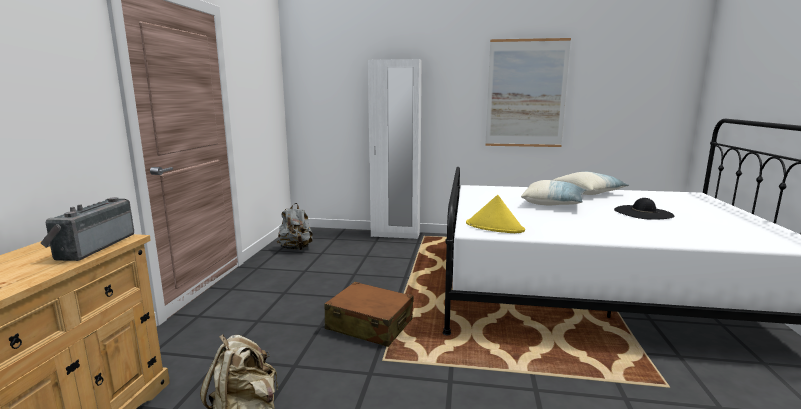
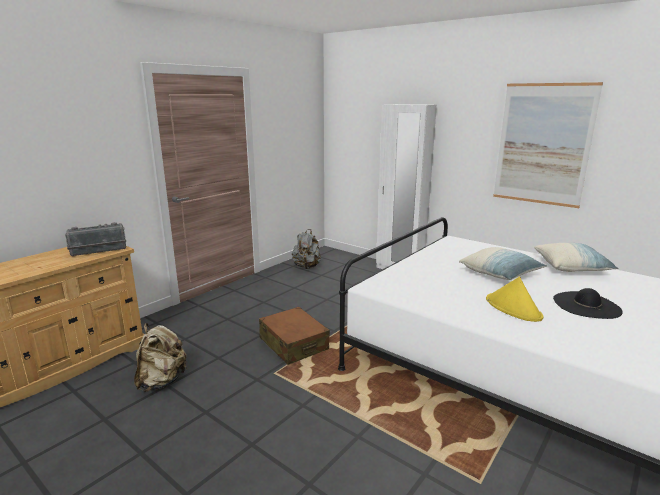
camera: 30 degrees right, 5 degrees up
radio [41,197,134,261] -> radio turned 150 degrees counterclockwise [65,222,126,256]
yellow hat [466,195,525,233] -> yellow hat moved to [486,277,543,322]

